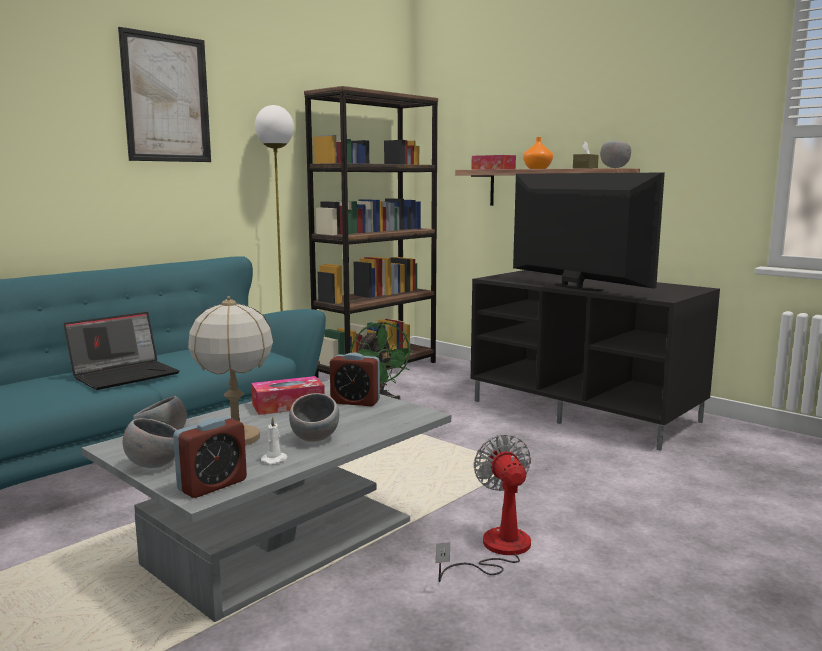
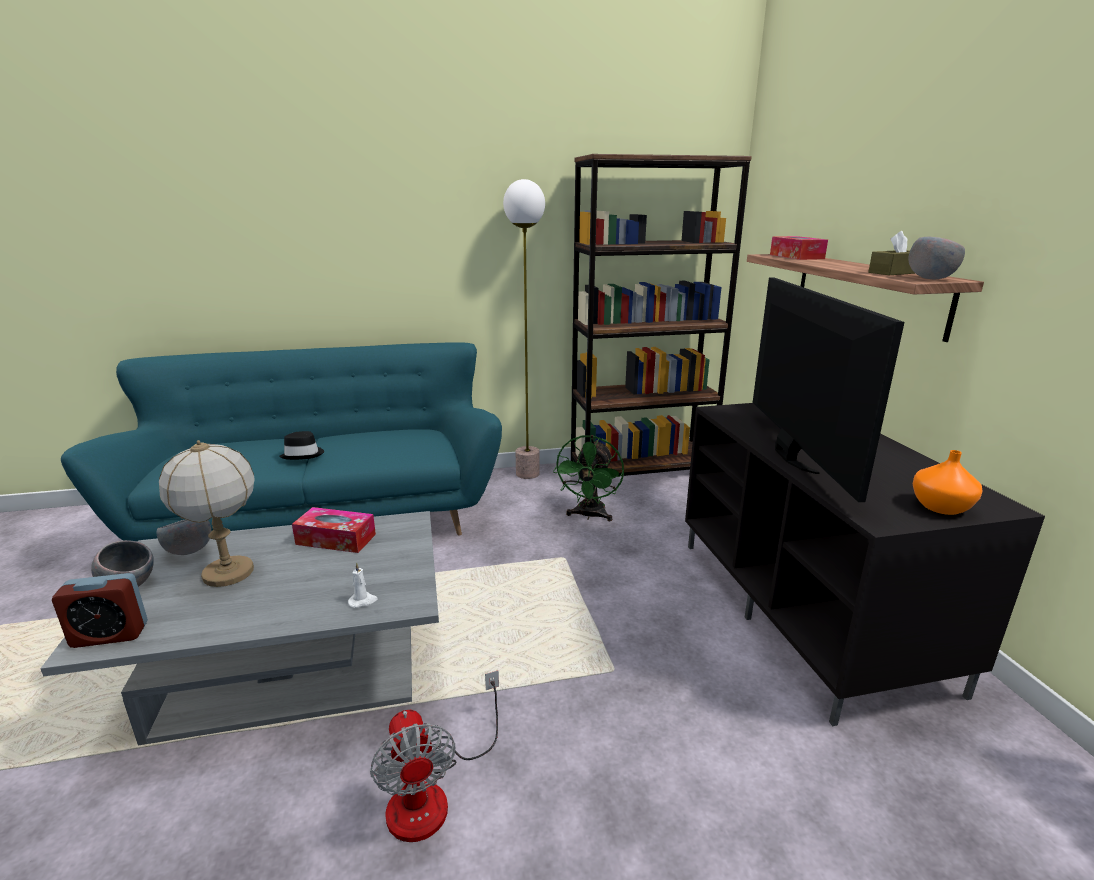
camera: 35 degrees right, 10 degrees up
laptop [64,312,180,390] -> black hat [279,431,324,460]
picture [118,27,211,162] -> none
white candle [261,416,287,464] -> white candle moved to [348,562,378,608]
grey bowl [289,393,339,442] -> none
alarm clock [330,353,380,406] -> none
fan [436,434,531,582] -> fan turned 135 degrees clockwise [370,670,499,842]
orange vase [523,137,553,169] -> orange vase moved to [913,450,982,515]

